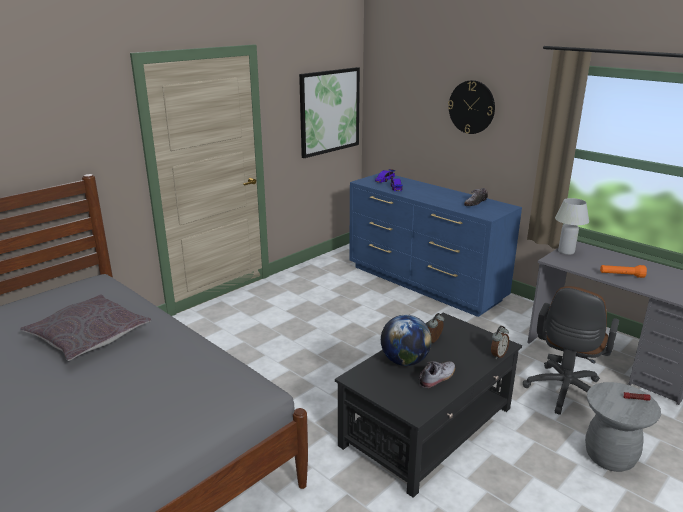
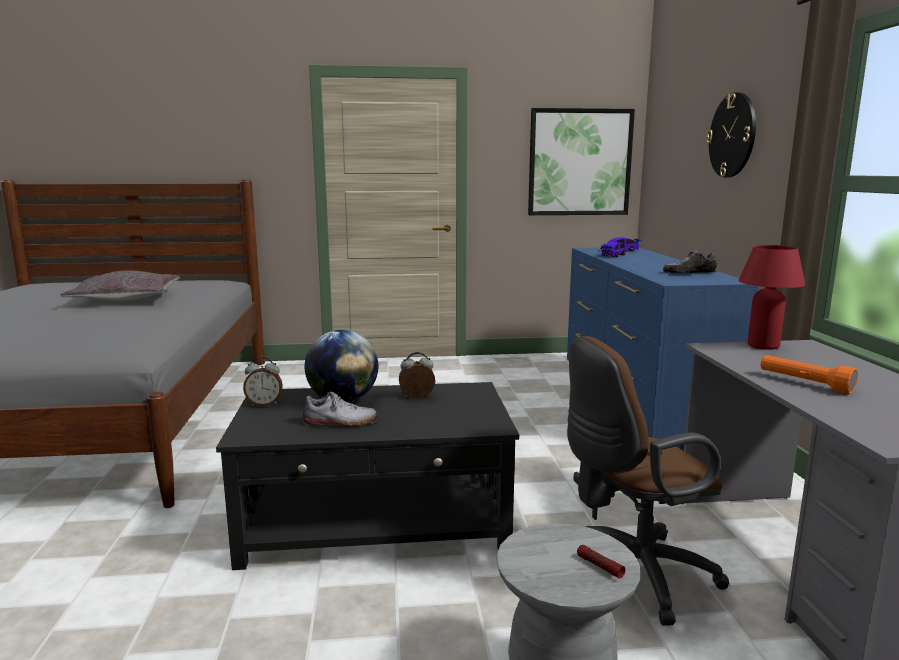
camera: 40 degrees right, 10 degrees down
alarm clock [491,326,509,359] -> alarm clock moved to [243,357,283,406]
white table lamp [555,198,589,255] -> red table lamp [738,245,805,350]

